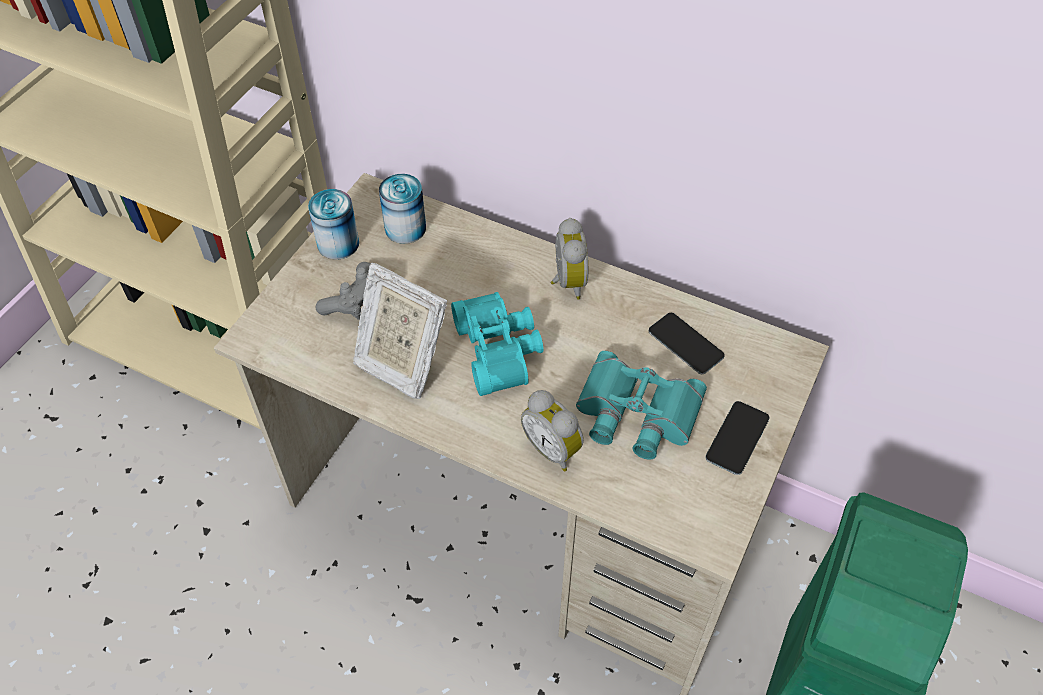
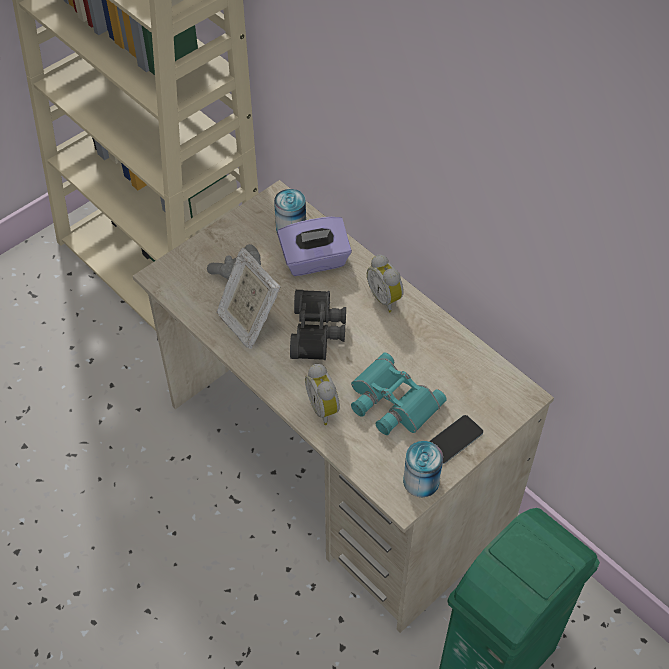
camera: 20 degrees right, 0 degrees up
can [308,189,359,260] -> can moved to [403,441,443,497]
turquoise binoculars [451,292,543,396] -> black binoculars [290,290,346,360]
alarm clock [551,218,588,300] -> alarm clock turned 135 degrees clockwise [367,254,404,313]
phone [649,313,725,374] -> none
none -> purple tissue box [277,217,352,276]

